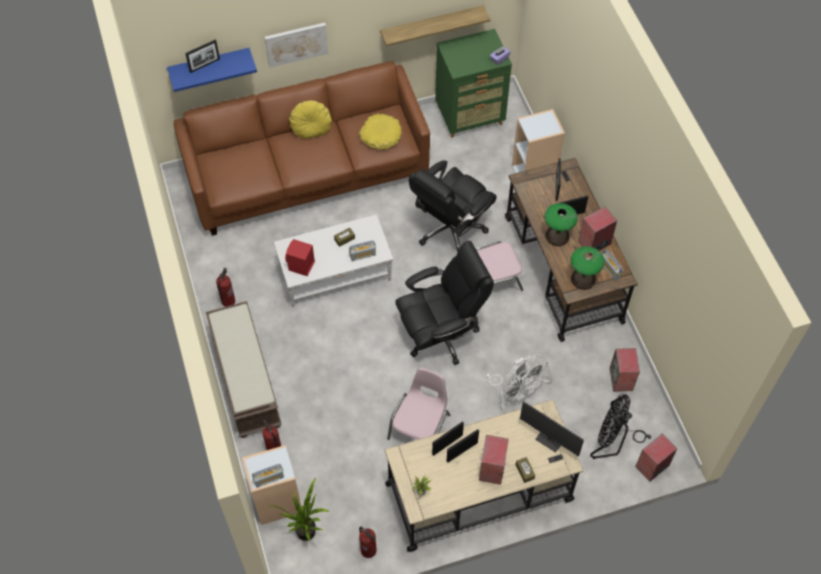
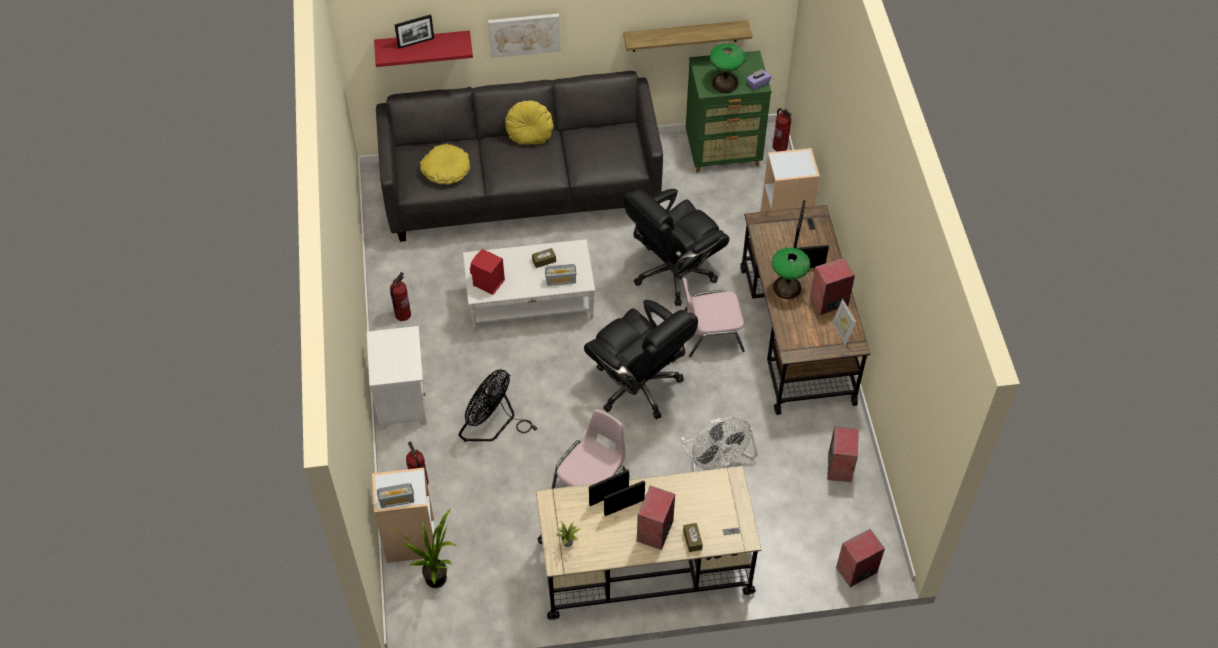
camera: 10 degrees right, 5 degrees down
blue shelf [167,48,257,92] -> red shelf [374,31,473,67]
brown sofa [174,61,430,236] -> grey sofa [376,71,663,242]
brown bench [206,301,282,438] -> white nightstand [367,326,427,430]
yellow pillow [359,113,402,150] -> yellow pillow moved to [420,144,470,185]
fire extinguisher [359,527,376,558] -> fire extinguisher moved to [773,108,792,152]
black office chair [395,241,494,365] -> black office chair turned 60 degrees clockwise [584,300,698,419]
monitor [520,401,584,457] -> none
table lamp [571,246,604,290] -> table lamp moved to [710,44,745,93]
black fan [590,394,652,459] -> black fan moved to [459,370,537,442]
radio [602,249,623,281] -> picture frame [832,299,856,346]

